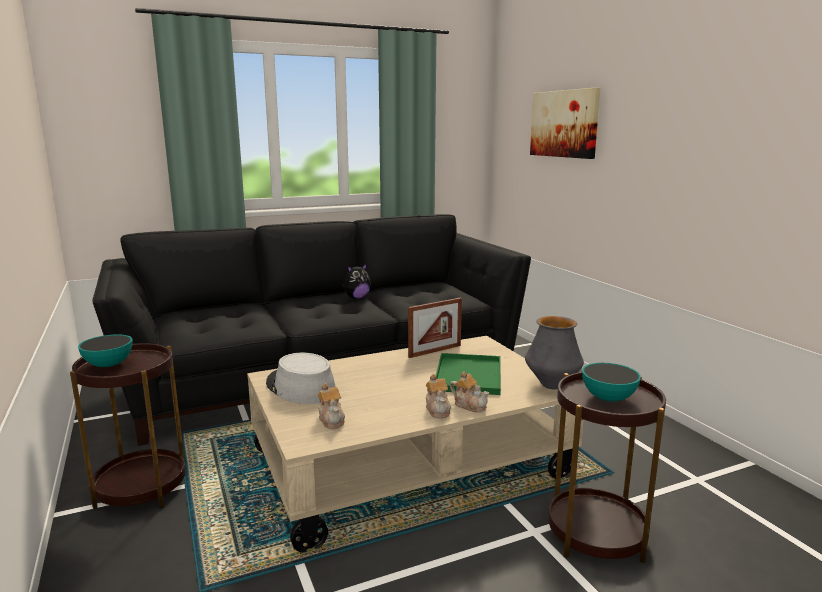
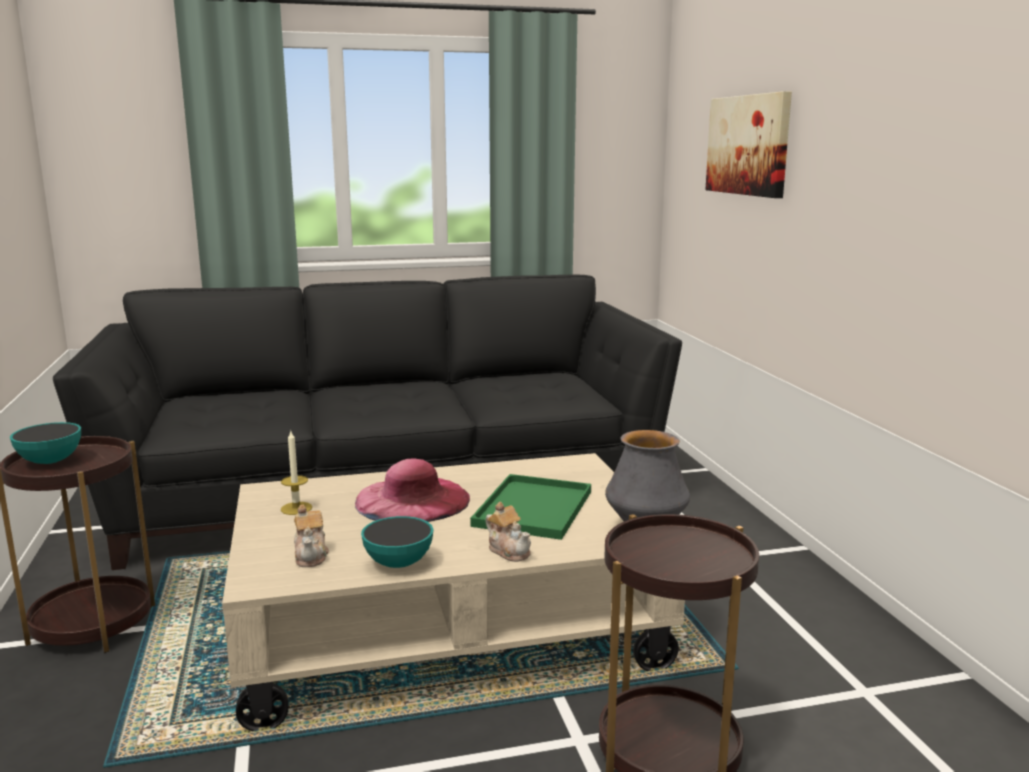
camera: 10 degrees right, 0 degrees up
grey hat [266,353,336,404] -> candle [281,431,312,515]
plush toy [342,264,371,299] -> none
picture frame [408,298,462,358] -> none
teapot [426,374,451,418] -> none
bowl [582,363,641,402] -> bowl moved to [361,516,434,568]
none -> pink hat [355,459,470,522]

